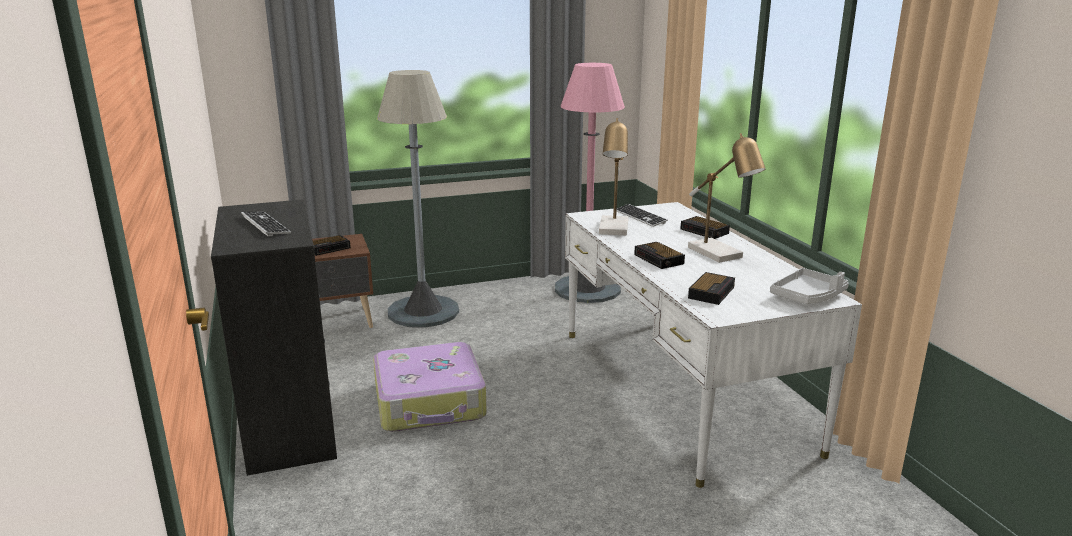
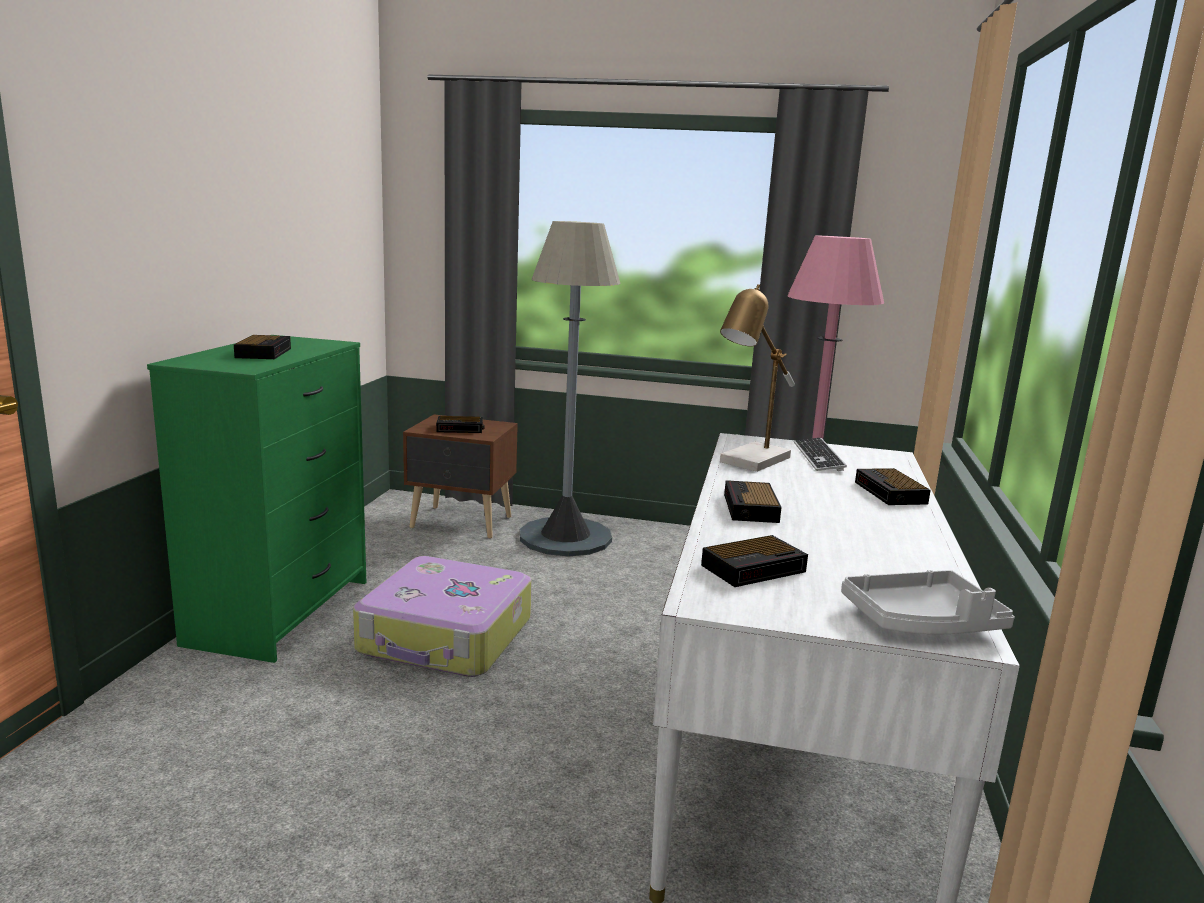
camera: 30 degrees right, 5 degrees down
black dresser [211,199,337,476] -> green dresser [147,335,366,663]
keyboard [241,212,291,237] -> alarm clock [234,335,291,359]
table lamp [688,133,765,263] -> none

